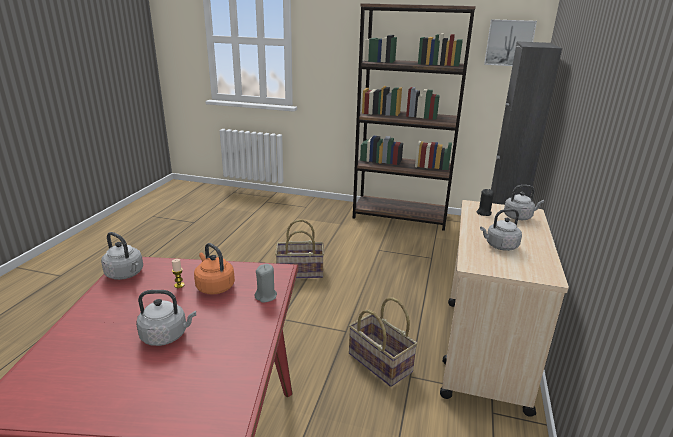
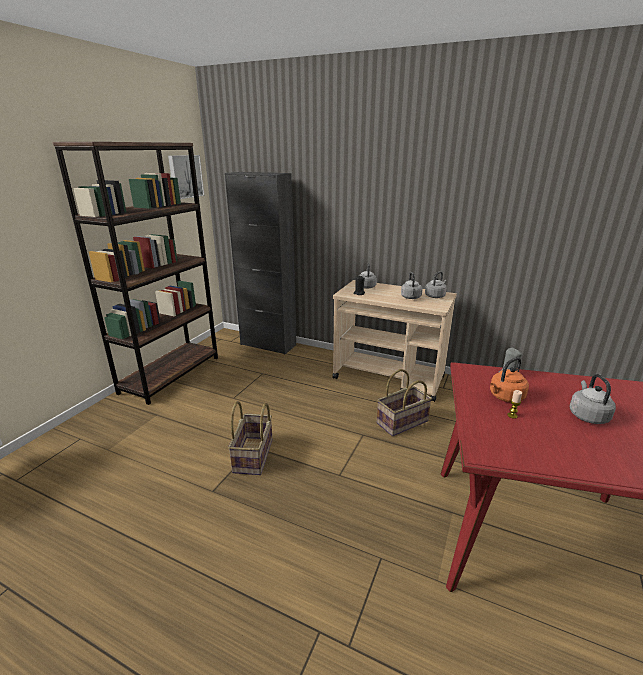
camera: 80 degrees left, 0 degrees up
grey kettle [101,232,143,280] -> grey kettle moved to [425,271,447,298]

